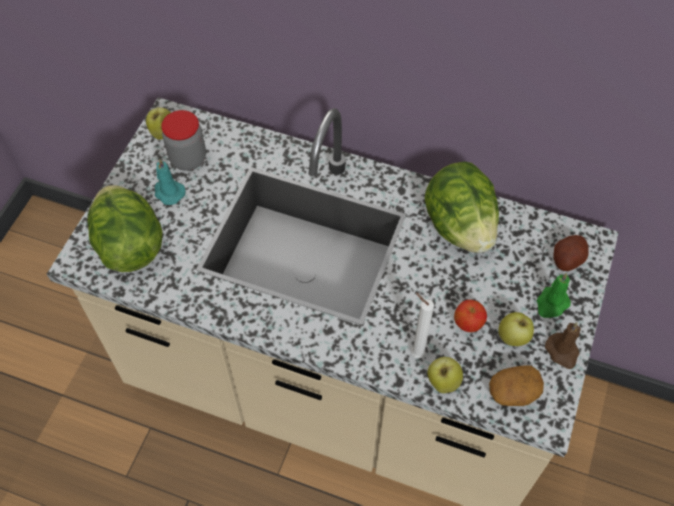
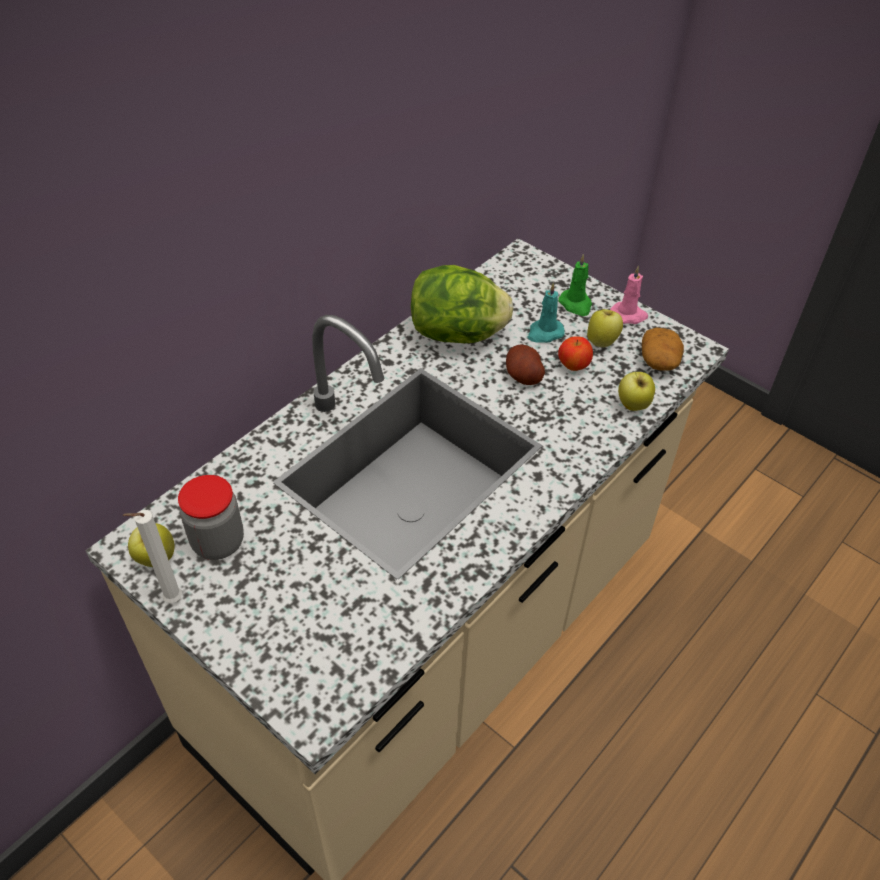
camera: 70 degrees left, 10 degrees down
lettuce [88,185,163,272] -> none
turquoise candle [154,159,185,205] -> turquoise candle moved to [528,283,565,343]
white candle [411,293,434,359] -> white candle moved to [122,510,182,603]
brown candle [545,322,581,369] -> pink candle [610,265,648,324]
potato [553,235,589,271] -> potato moved to [506,345,545,385]

